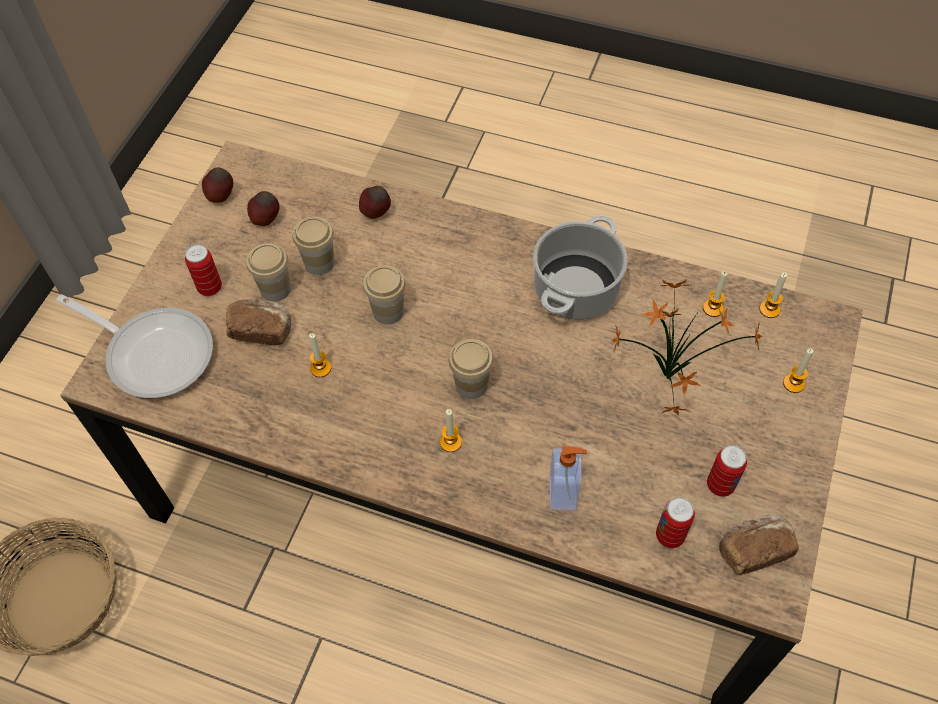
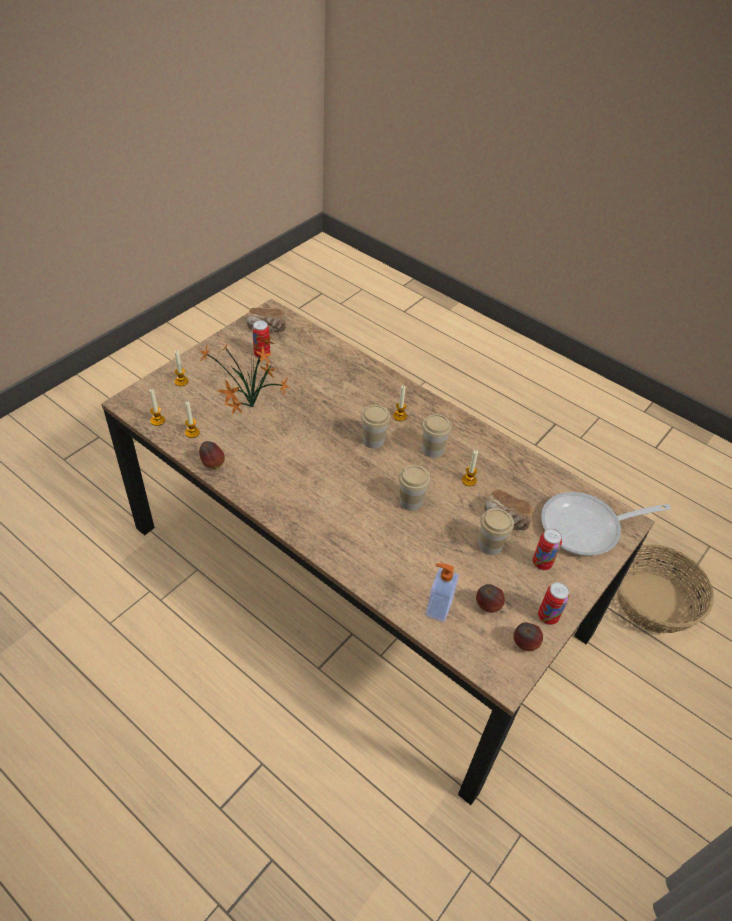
camera: 165 degrees left, 10 degrees down
frying pan [56,294,213,398] -> frying pan turned 60 degrees counterclockwise [541,492,671,556]
cup [293,217,334,275] -> cup moved to [422,414,452,458]
apple [359,186,391,219] -> apple moved to [199,441,225,469]
cooking pot [533,215,628,319] -> none
soap dispenser [550,446,587,510] -> soap dispenser moved to [426,563,459,622]
can [656,497,695,548] -> can moved to [538,582,569,625]

